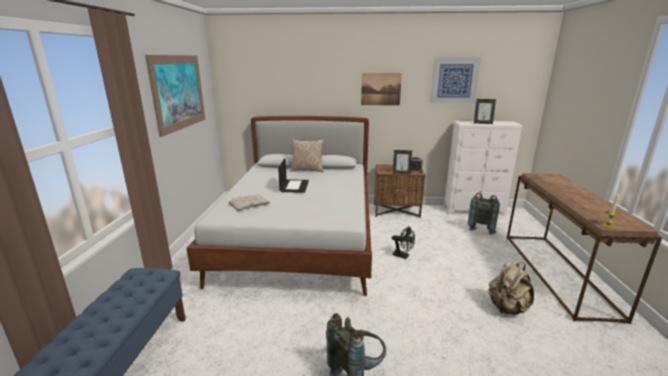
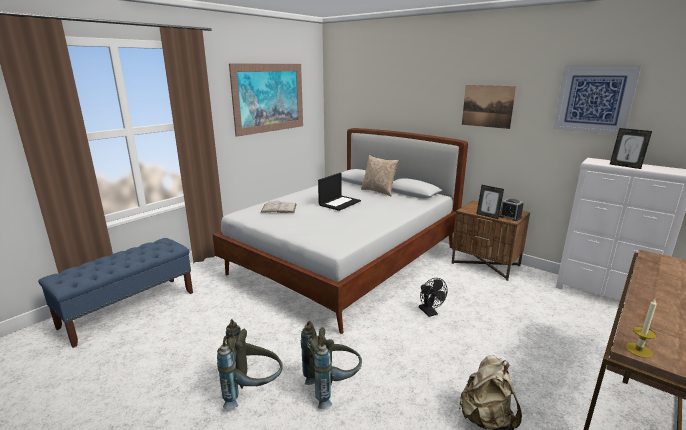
camera: 35 degrees right, 0 degrees up
grey backpack [468,193,500,235] -> grey backpack moved to [301,321,362,409]

